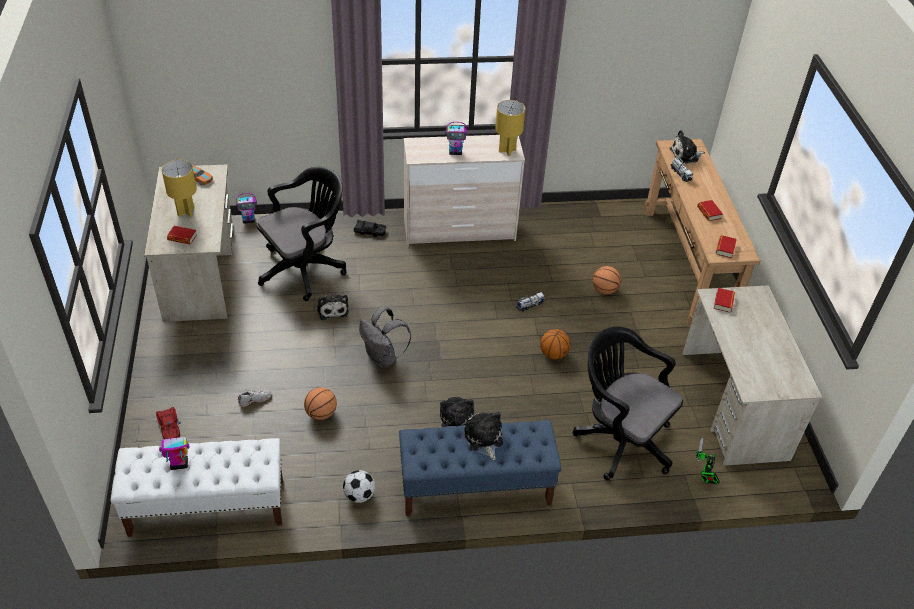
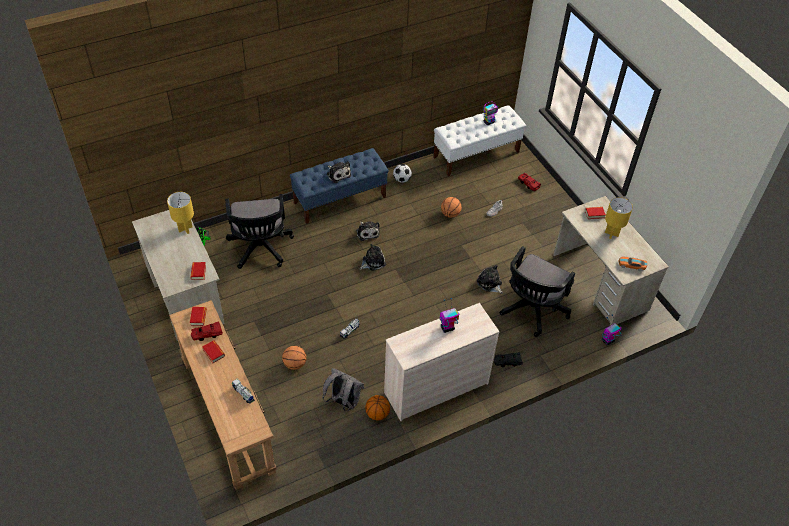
camera: 160 degrees right, 5 degrees up
grey backpack [359,306,411,368] -> grey backpack moved to [323,368,364,411]
yellow table lamp [495,100,525,156] -> yellow table lamp moved to [167,192,194,234]
basketball [540,329,570,359] -> basketball moved to [365,395,390,420]
black office chair [572,327,683,480] -> black office chair turned 60 degrees clockwise [225,194,294,269]
plush toy [670,130,705,164] -> plush toy moved to [359,244,386,271]
none -> red toy car [191,321,223,341]

